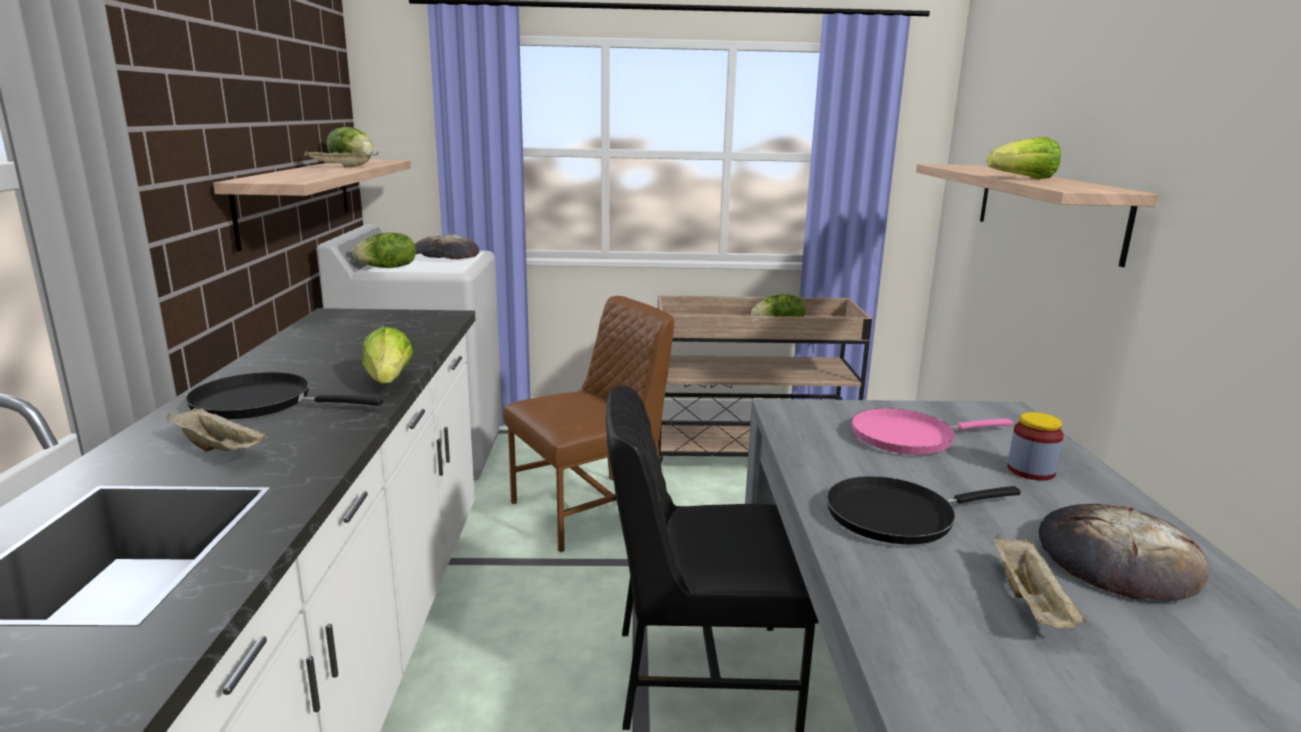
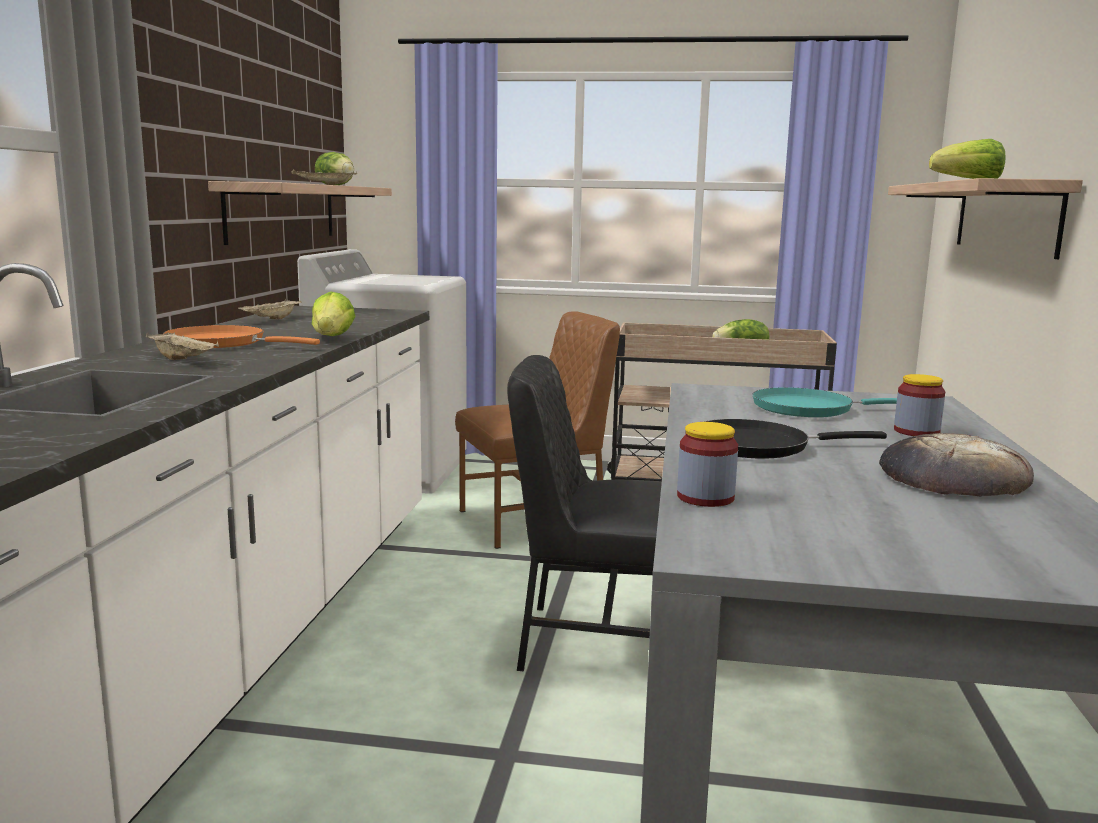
camera: 10 degrees right, 5 degrees down
black frying pan [185,372,383,419] -> orange frying pan [163,325,320,348]
lettuce [352,232,416,268] -> none
bread [415,234,479,260] -> none
pink frying pan [851,408,1013,454] -> turquoise frying pan [753,387,897,417]
beige tray [993,534,1088,628] -> beige tray moved to [238,298,301,320]
none -> jar [677,422,738,507]

